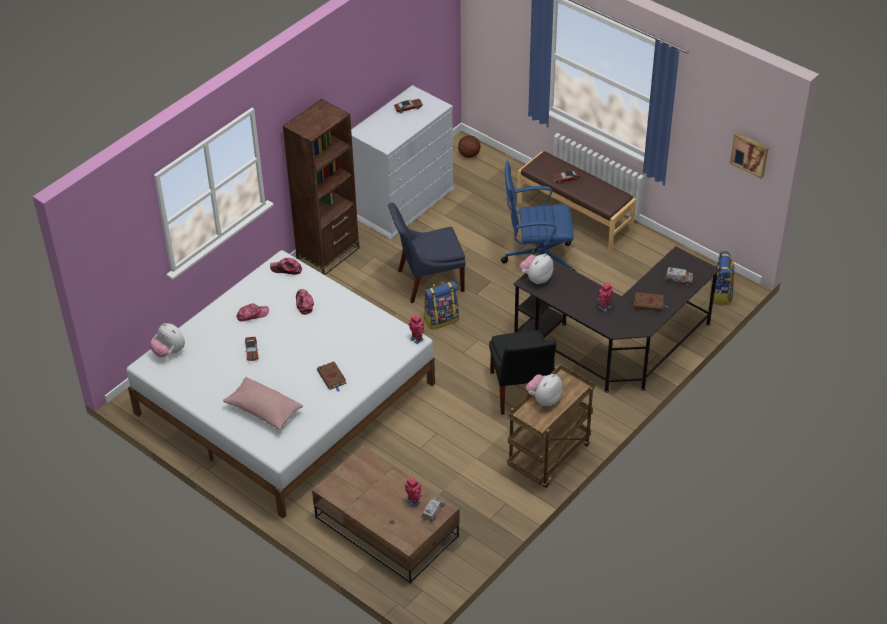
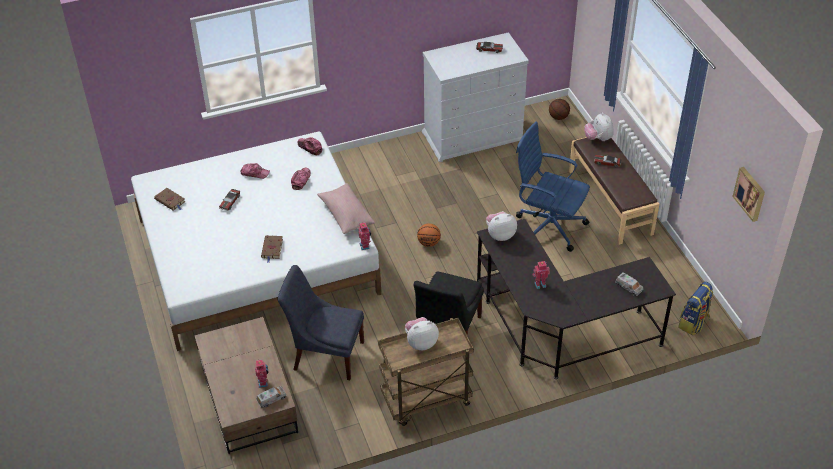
camera: 30 degrees right, 0 degrees up
plush toy [150,323,185,358] -> plush toy moved to [584,112,614,141]
pink pillow [223,377,303,430] -> pink pillow moved to [317,183,375,234]
brown bookcase [283,99,359,275] -> none
blue chair [388,202,466,303] -> blue chair moved to [278,265,364,380]
backpack [424,281,459,330] -> basketball [417,223,441,247]
brown book [633,292,668,311] -> brown book moved to [154,188,185,211]

